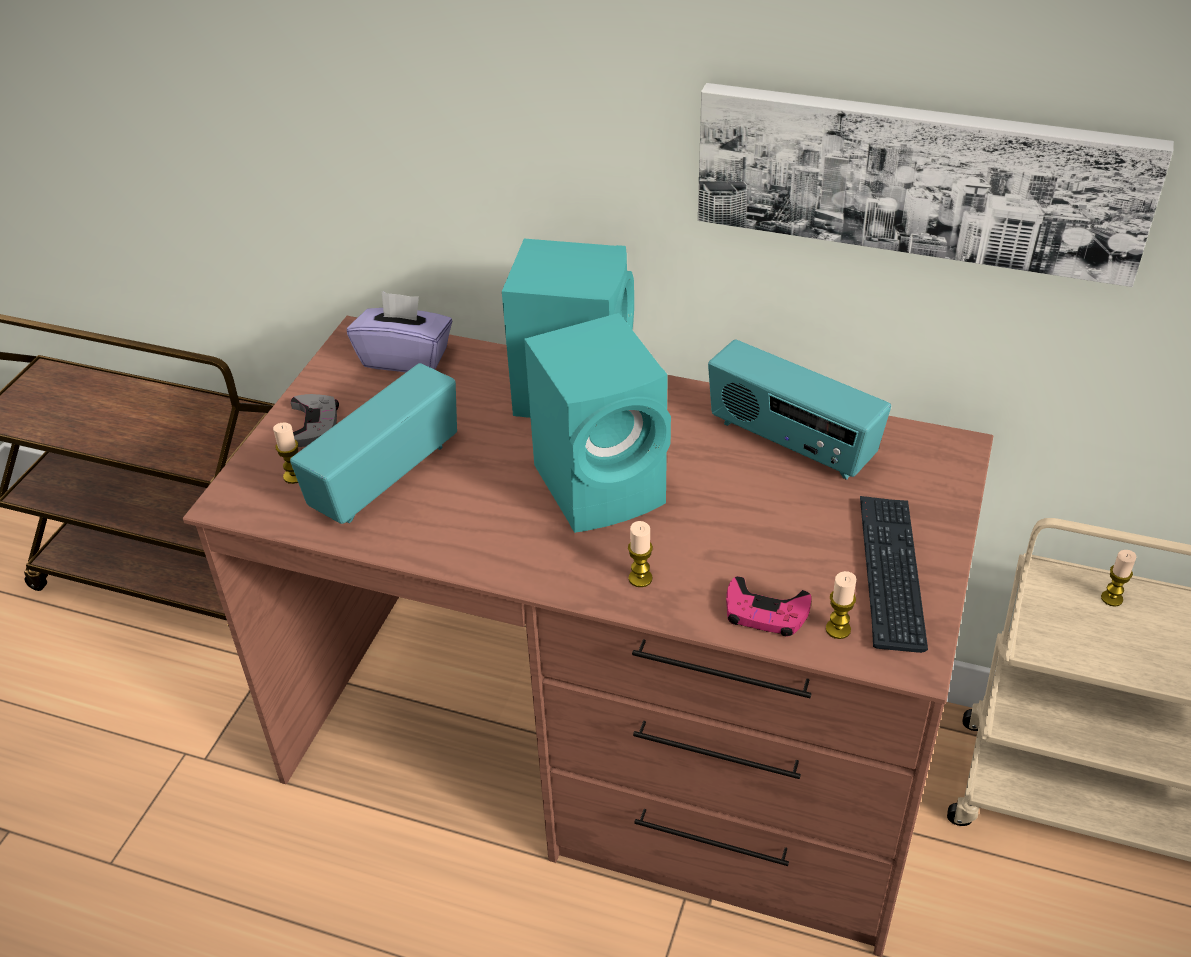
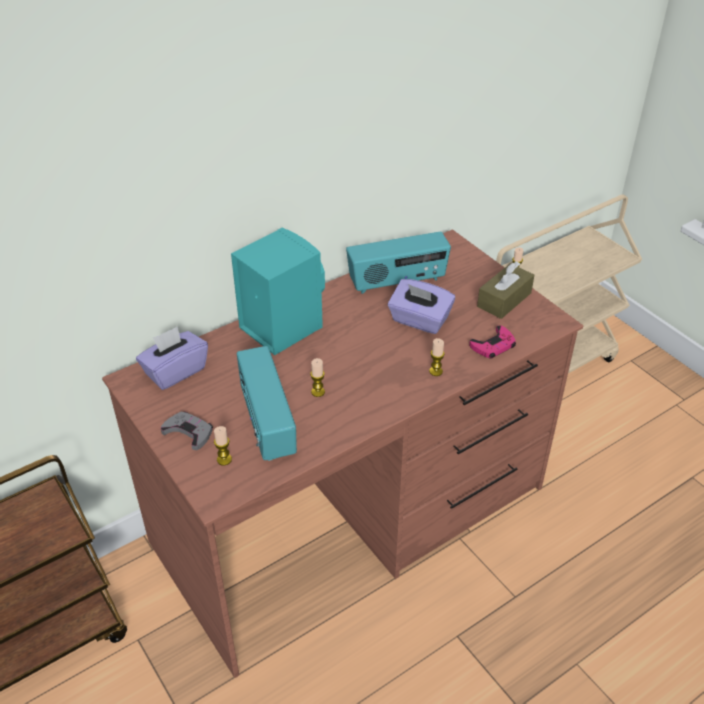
camera: 55 degrees left, 0 degrees up
turquoise speaker [524,313,671,533] -> none
picture [698,83,1174,287] -> none
candle [826,571,856,639] -> candle moved to [310,358,325,397]
keyboard [860,496,928,653] -> brown tissue box [477,261,534,319]
none -> purple tissue box [388,279,455,334]

